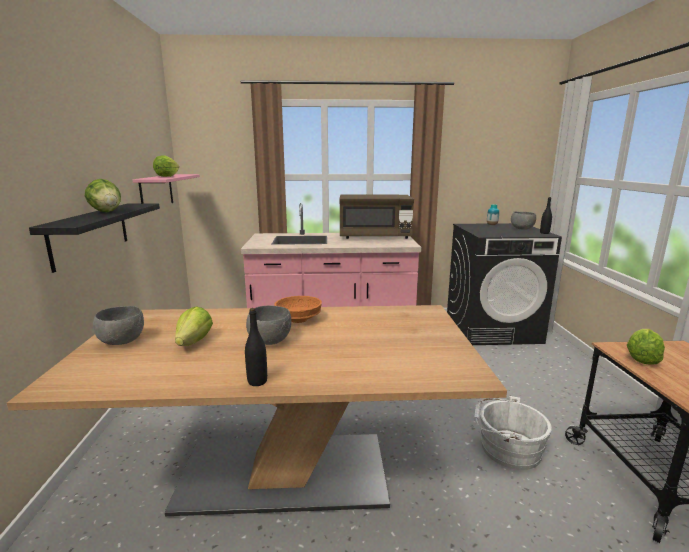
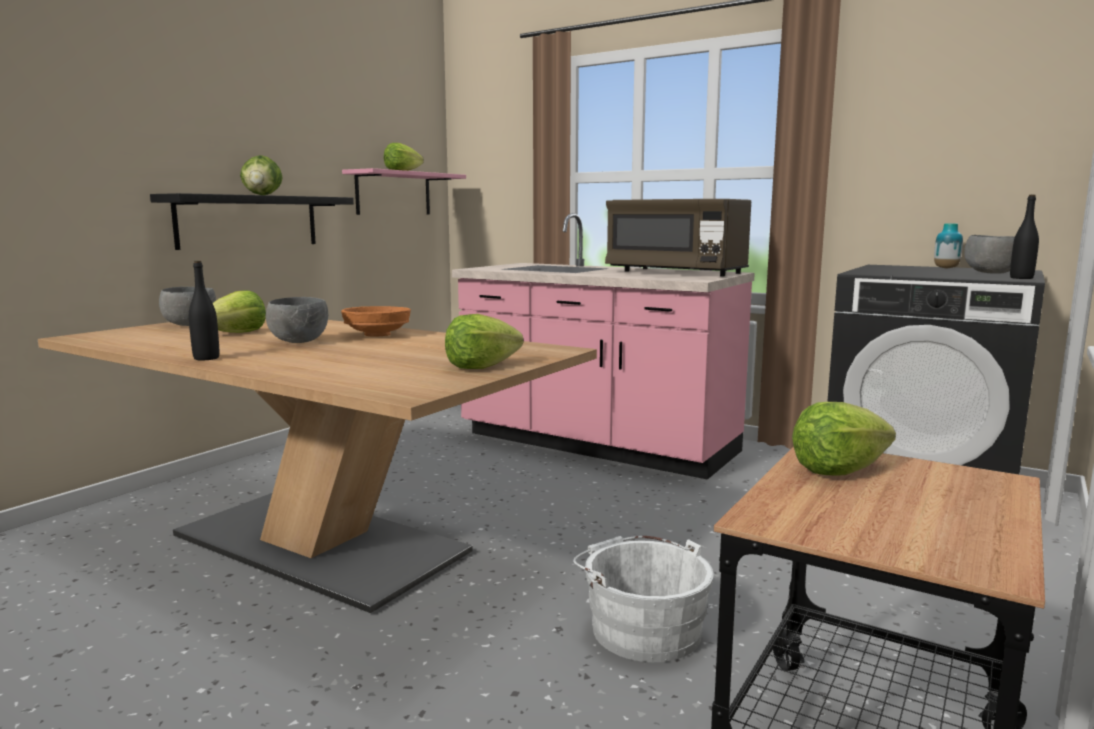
camera: 35 degrees right, 5 degrees down
none -> lettuce [445,314,523,369]

